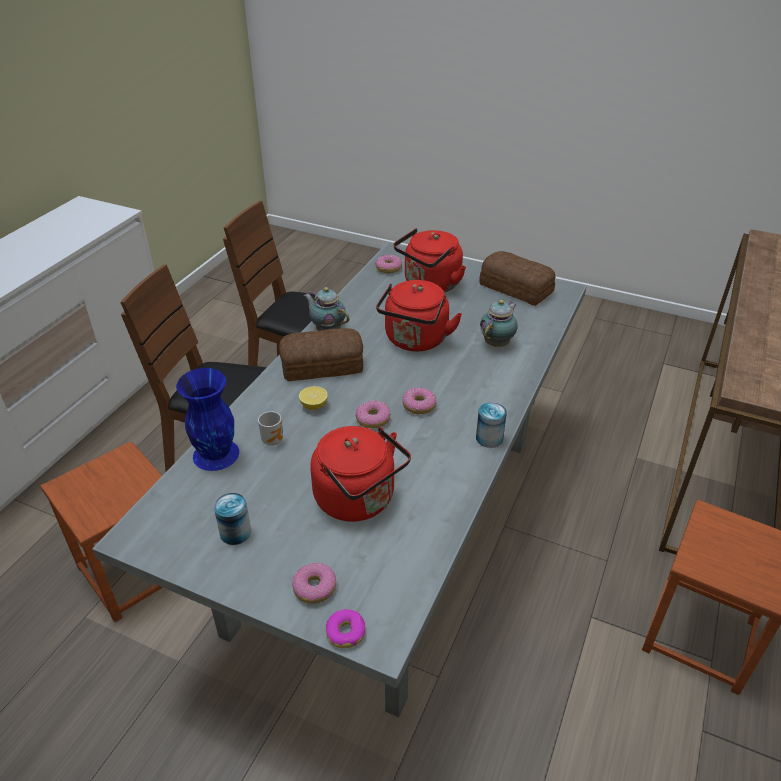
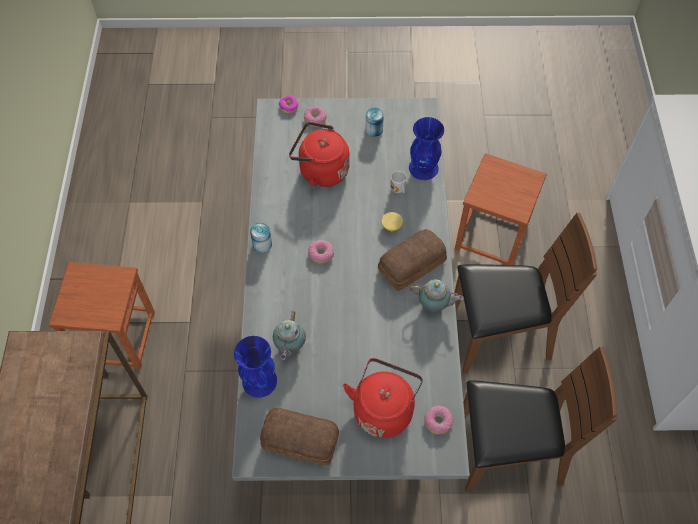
camera: 155 degrees right, 20 degrees up
donut [355,400,390,428] -> none
red kettle [376,280,462,351] -> none
none -> blue vase [234,336,277,398]

